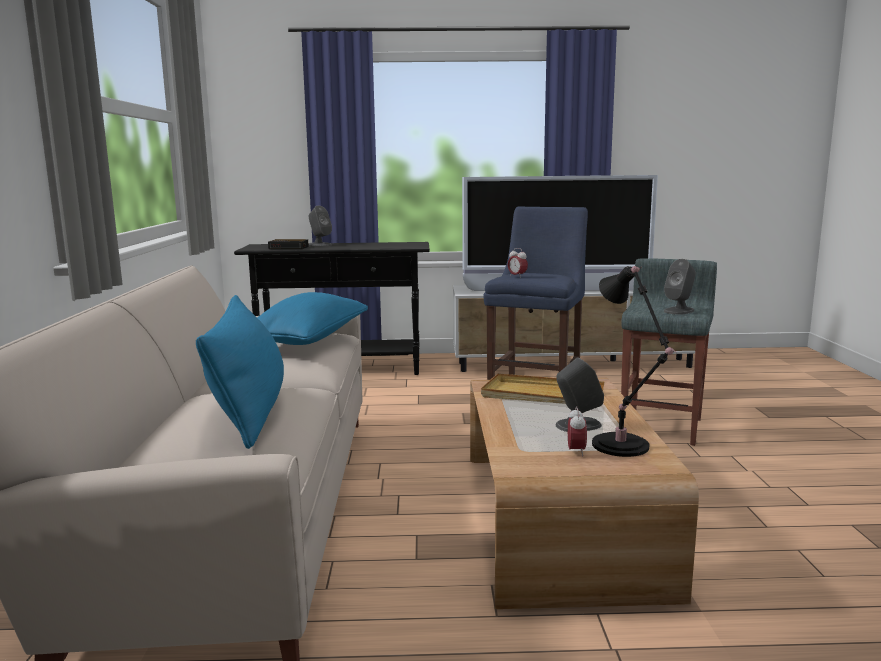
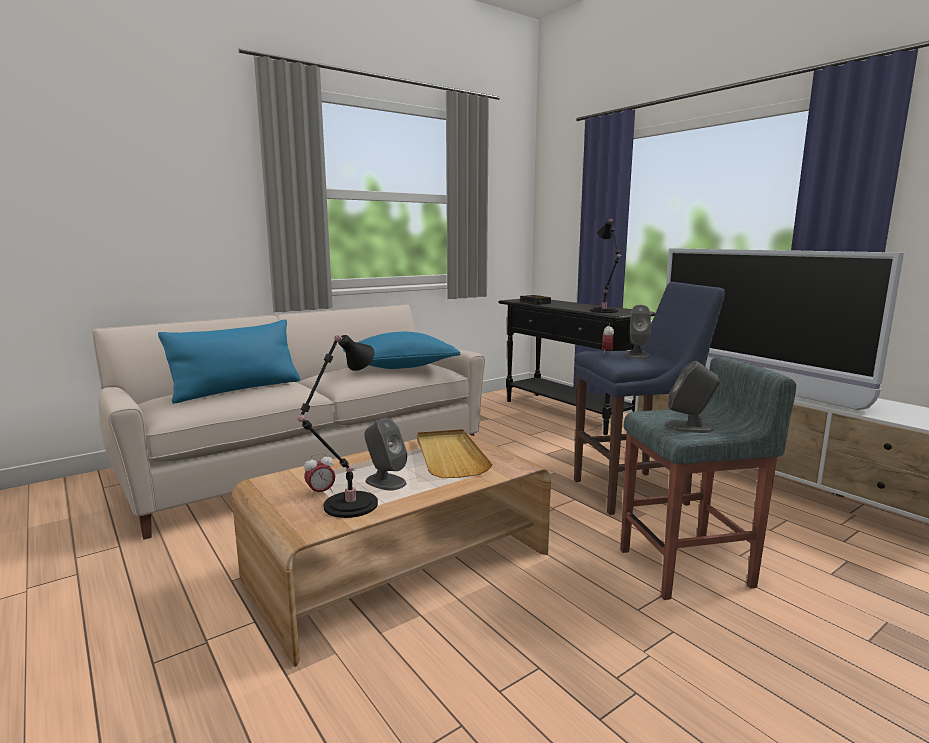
camera: 55 degrees right, 0 degrees up
grey speaker [308,206,332,246] -> grey speaker moved to [625,305,651,359]
none -> black table lamp [590,219,621,313]

